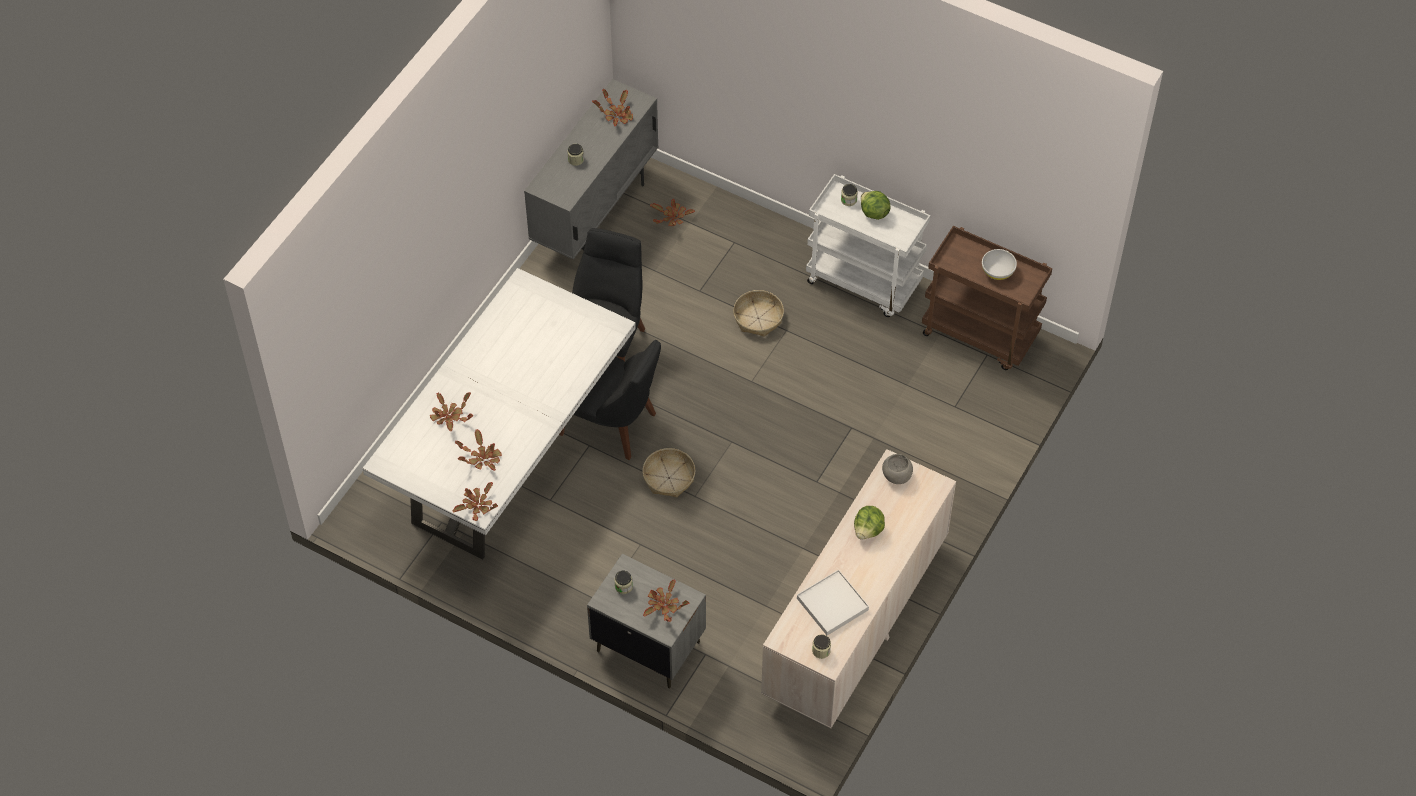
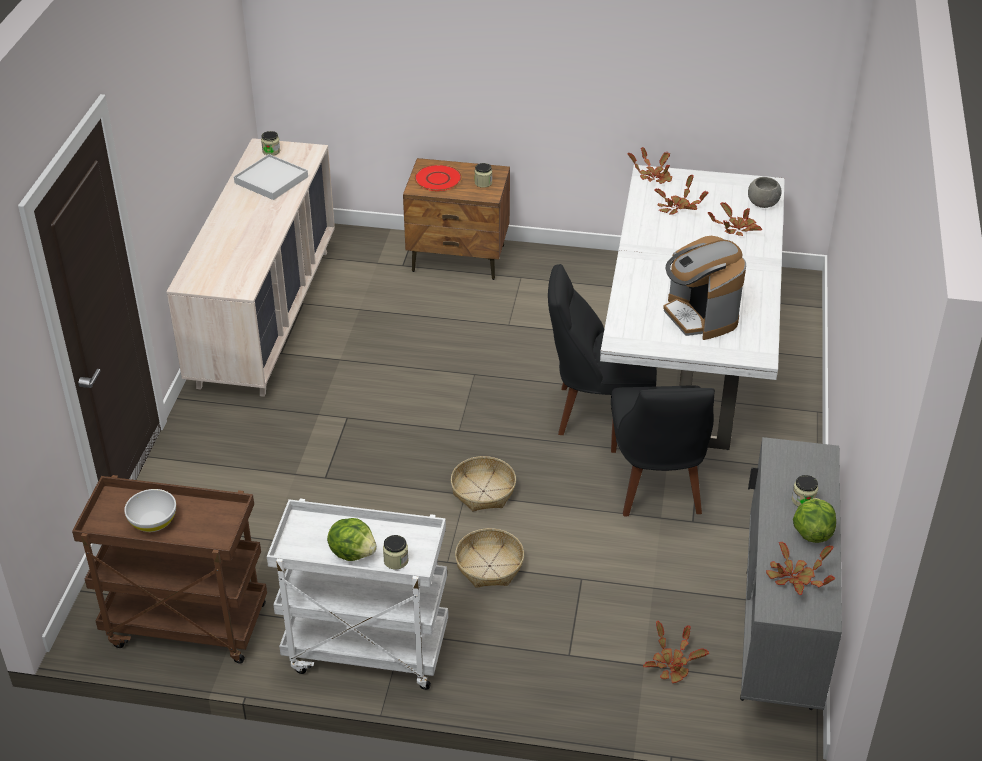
camera: 160 degrees right, 15 degrees down
grey nightstand [587,554,706,689] -> brown nightstand [403,158,510,280]
basket [642,448,695,497] -> basket moved to [451,456,516,511]
potted plant [643,579,689,622] -> red plate [414,165,462,191]
lettuce [854,506,885,539] -> lettuce moved to [793,498,836,543]
grey bowl [882,454,913,484] -> grey bowl moved to [748,177,781,208]
none -> coffee machine [663,236,746,340]

